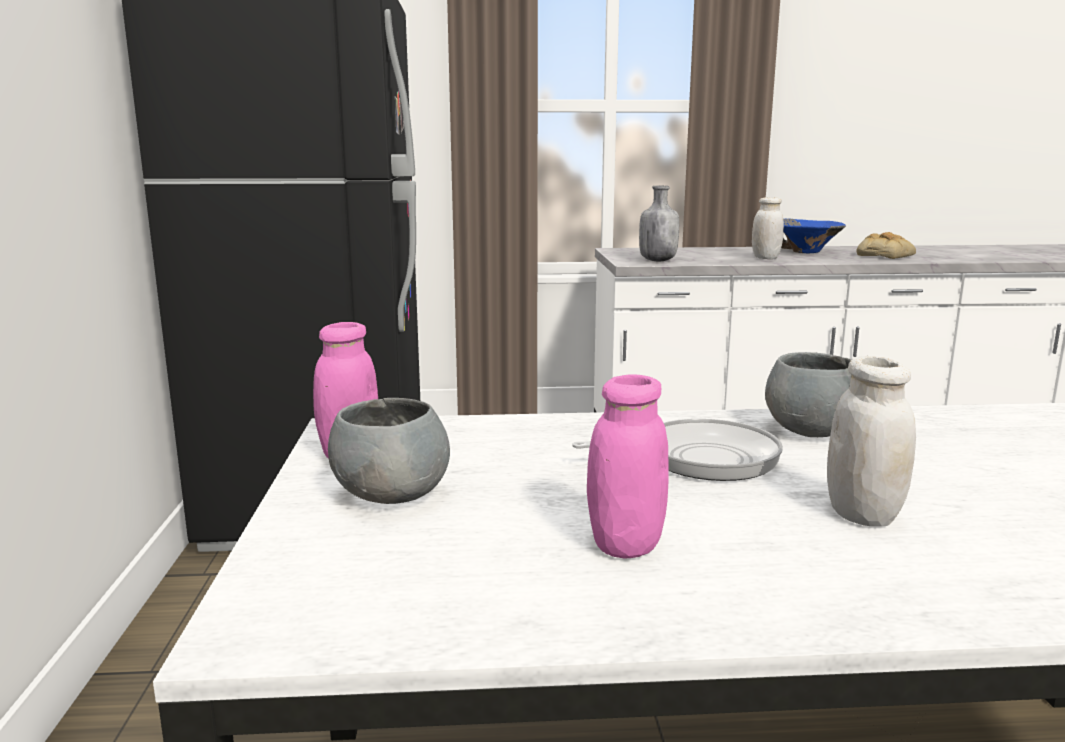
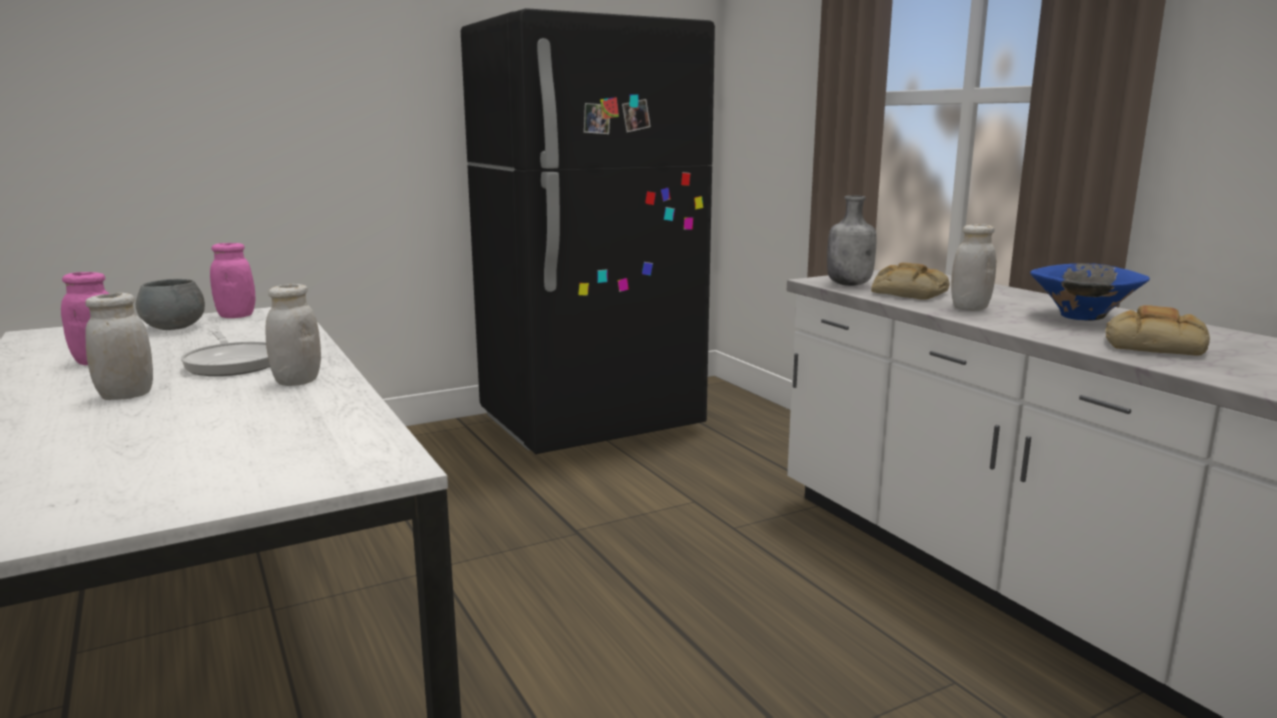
camera: 65 degrees right, 0 degrees up
grey bowl [765,352,852,437] -> white jar [266,284,321,386]
none -> bread [871,263,950,299]

